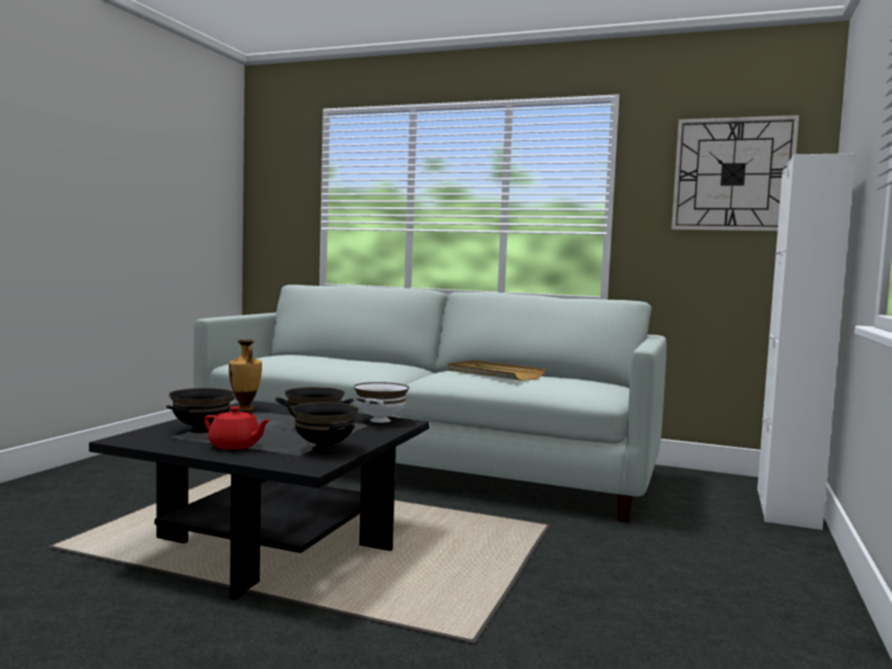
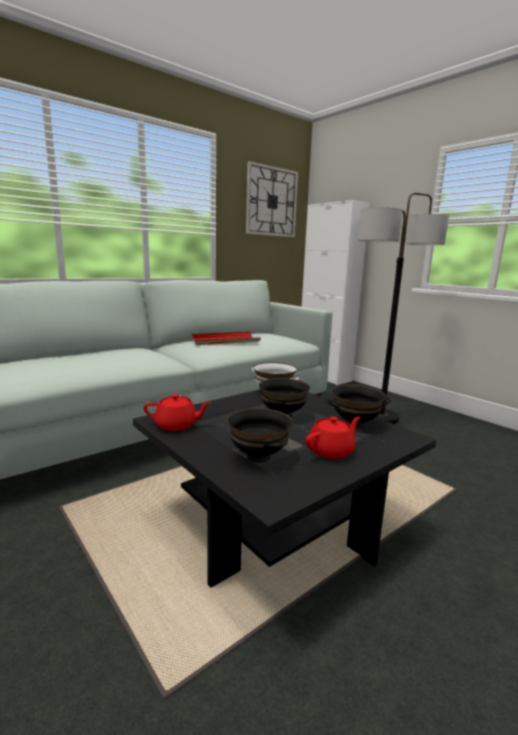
camera: 60 degrees left, 10 degrees up
vase [229,339,262,410] -> red teapot [144,394,212,431]
beige tray [447,360,546,381] -> red tray [191,331,261,345]
none -> floor lamp [358,192,449,424]

